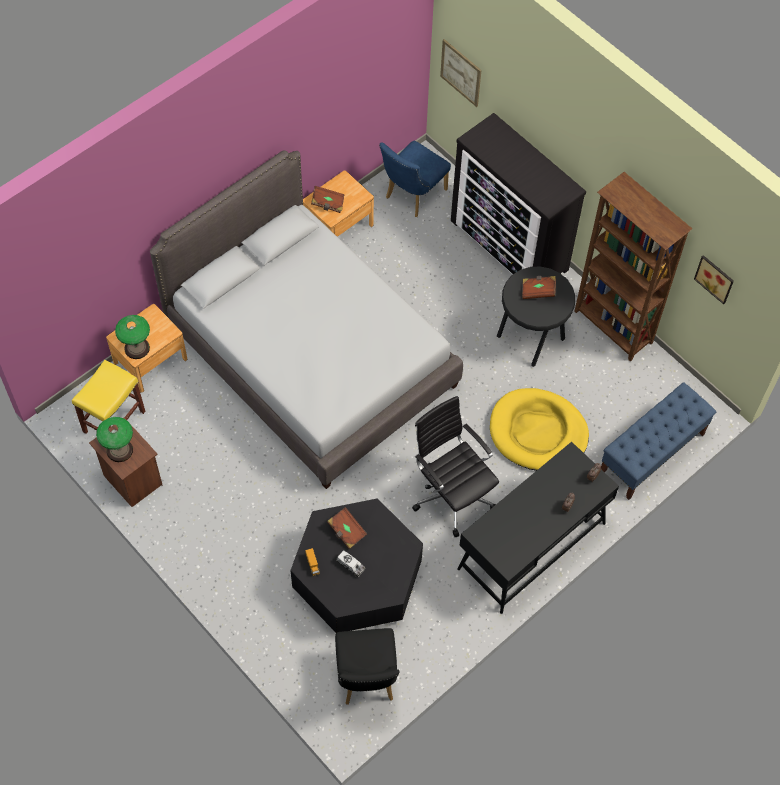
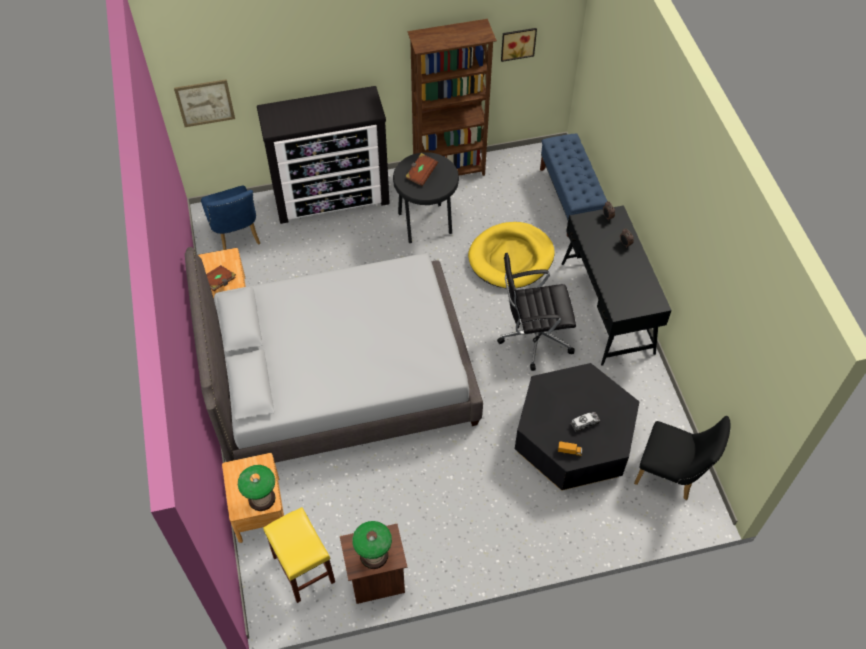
camera: 60 degrees left, 5 degrees down
brown book [328,507,367,549] -> none

